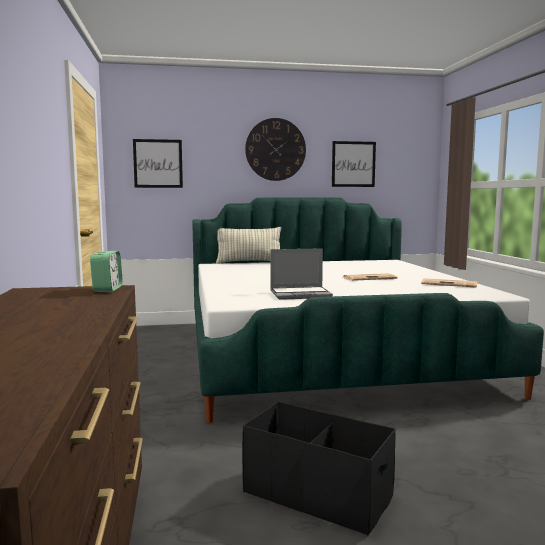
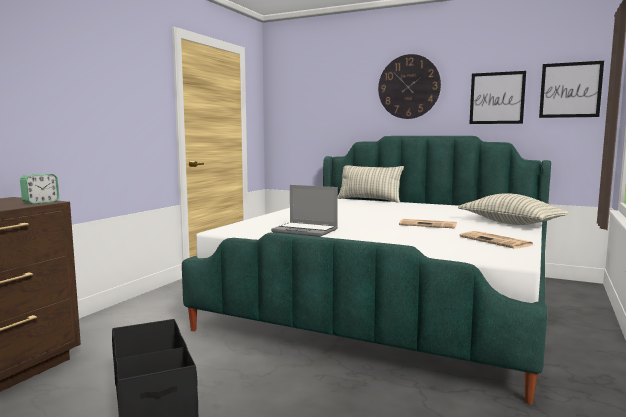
camera: 35 degrees right, 0 degrees up
picture [133,139,183,188] -> picture moved to [539,61,604,118]
none -> pillow [458,193,569,225]

